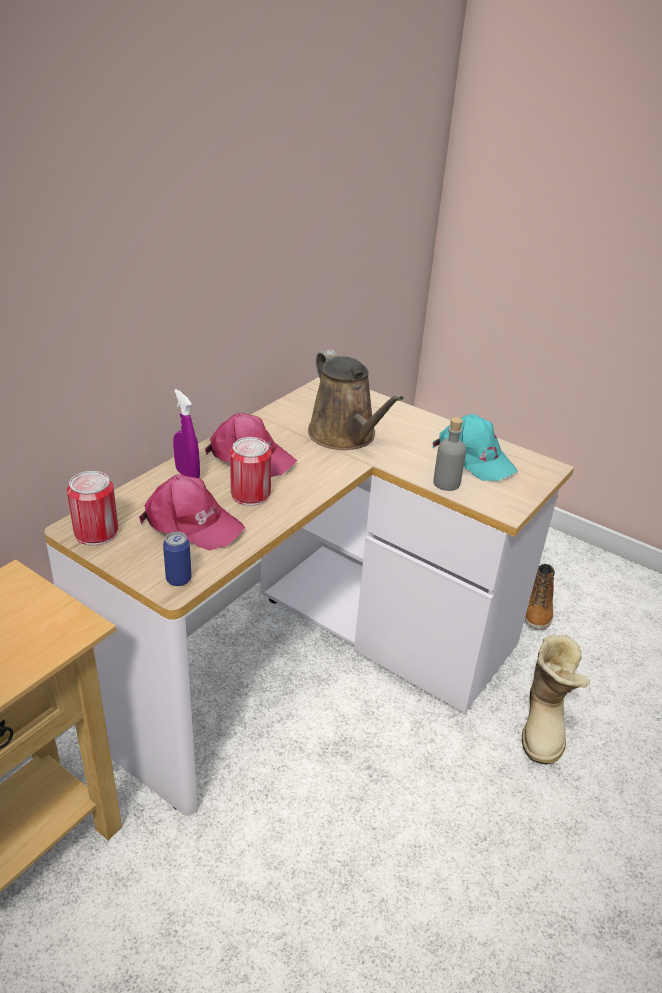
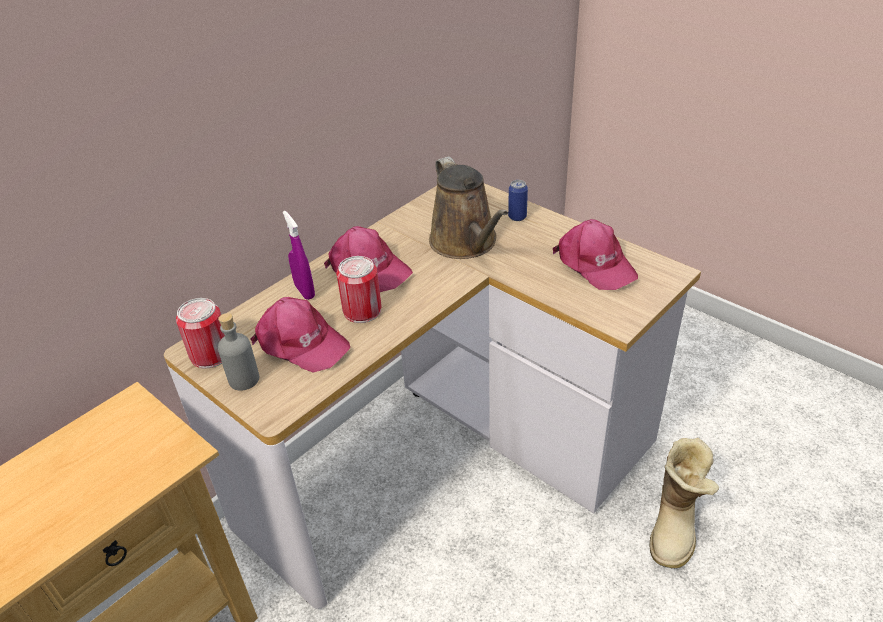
camera: 10 degrees right, 5 degrees up
can [163,532,191,586] -> can moved to [508,180,528,221]
turquoise cap [433,414,518,481] -> pink cap [553,219,638,290]
grey bottle [433,417,466,491] -> grey bottle moved to [218,313,259,391]
boot [525,564,555,630] -> none

